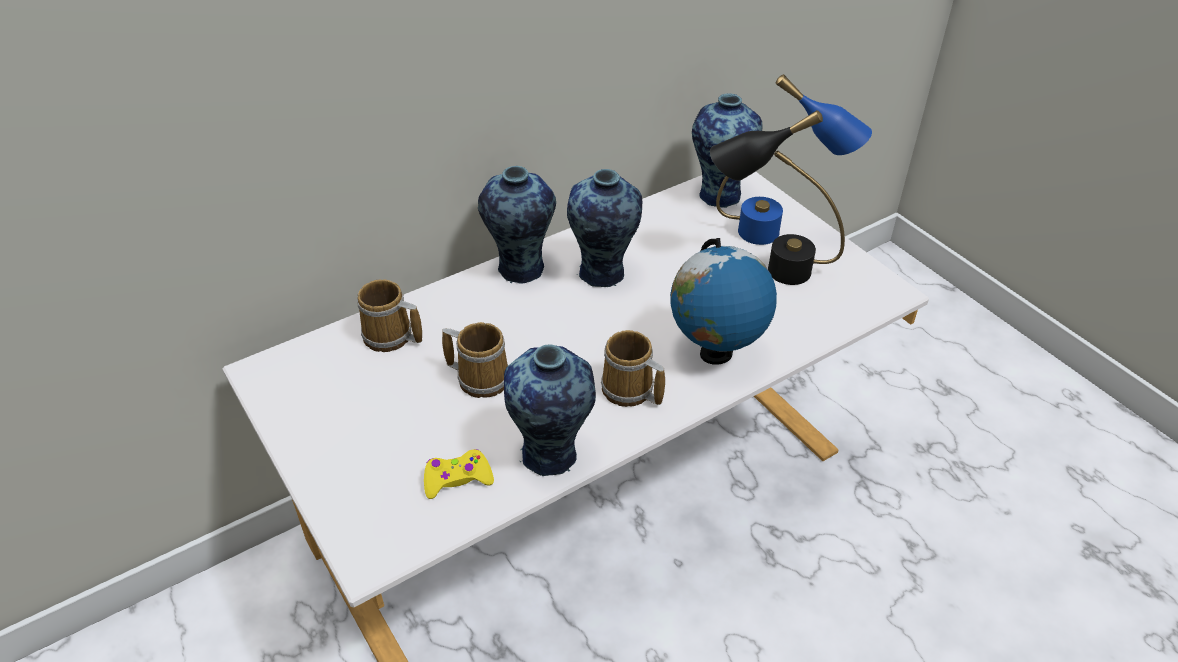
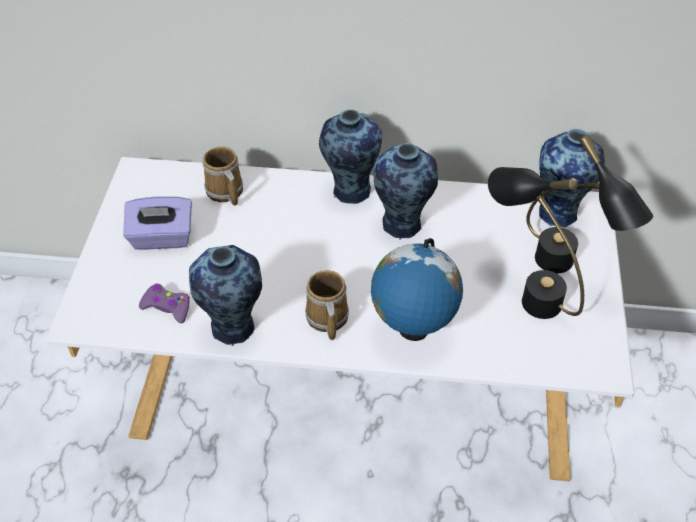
camera: 40 degrees right, 5 degrees up
yellow game controller [424,449,494,499] -> purple game controller [139,284,190,323]
mug [442,322,508,398] -> none
blue table lamp [716,74,872,245] -> black table lamp [526,135,653,274]
none -> purple tissue box [123,196,192,250]

